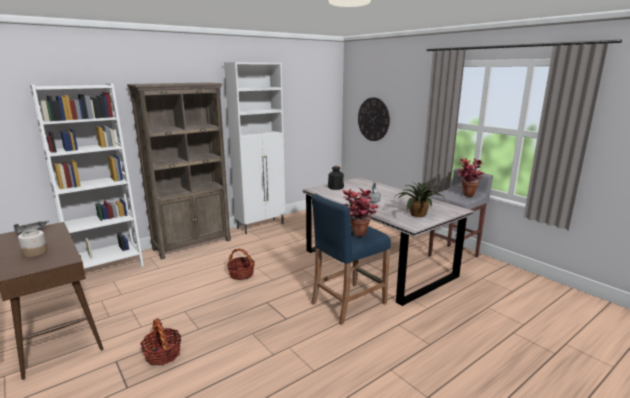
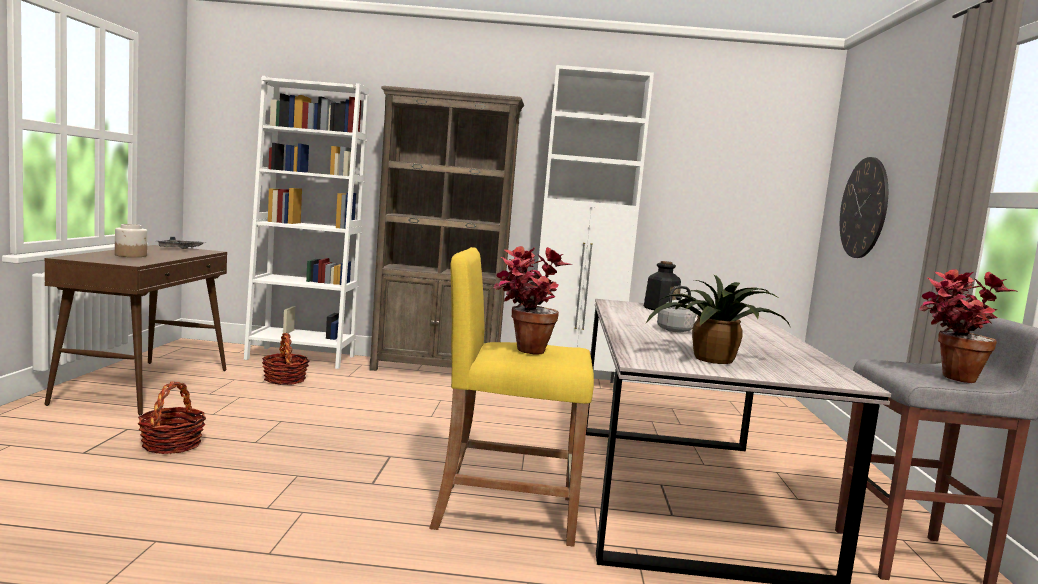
camera: 40 degrees right, 10 degrees down
basket [227,248,255,280] -> basket moved to [262,333,309,385]
blue stool [311,194,391,325] -> yellow stool [429,247,594,547]

